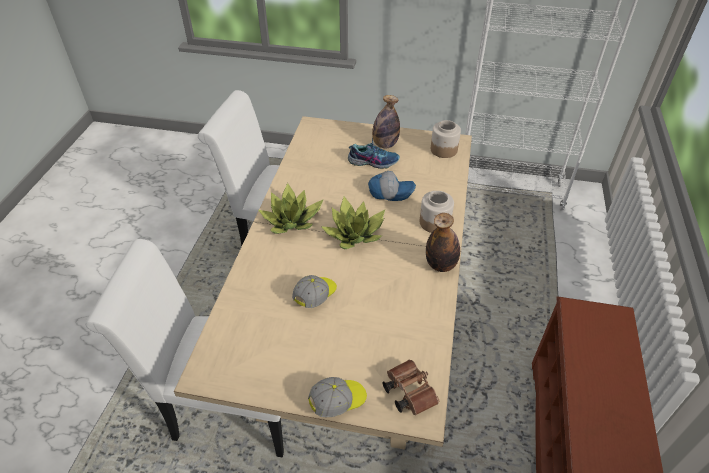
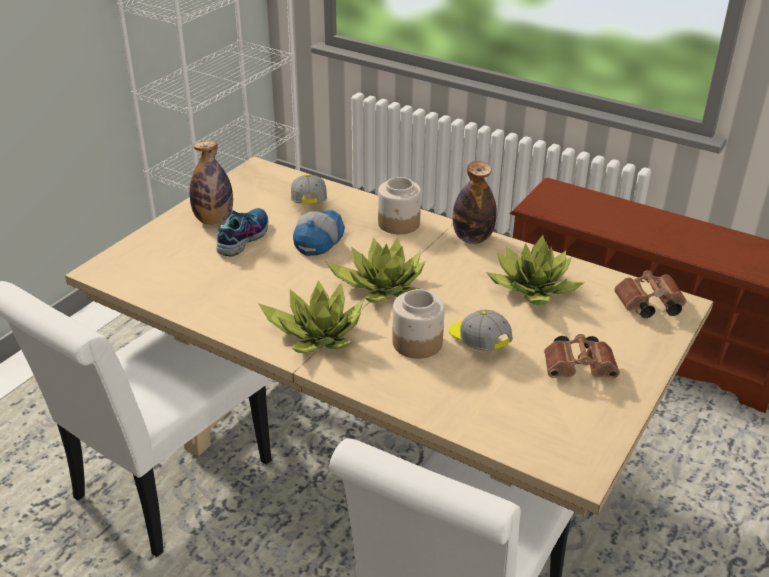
camera: 70 degrees left, 10 degrees down
cap [308,377,367,417] -> cap moved to [291,174,327,203]
jar [431,120,461,158] -> jar moved to [392,289,445,359]
none -> potted plant [486,235,586,305]
none -> brown binoculars [544,334,620,379]

